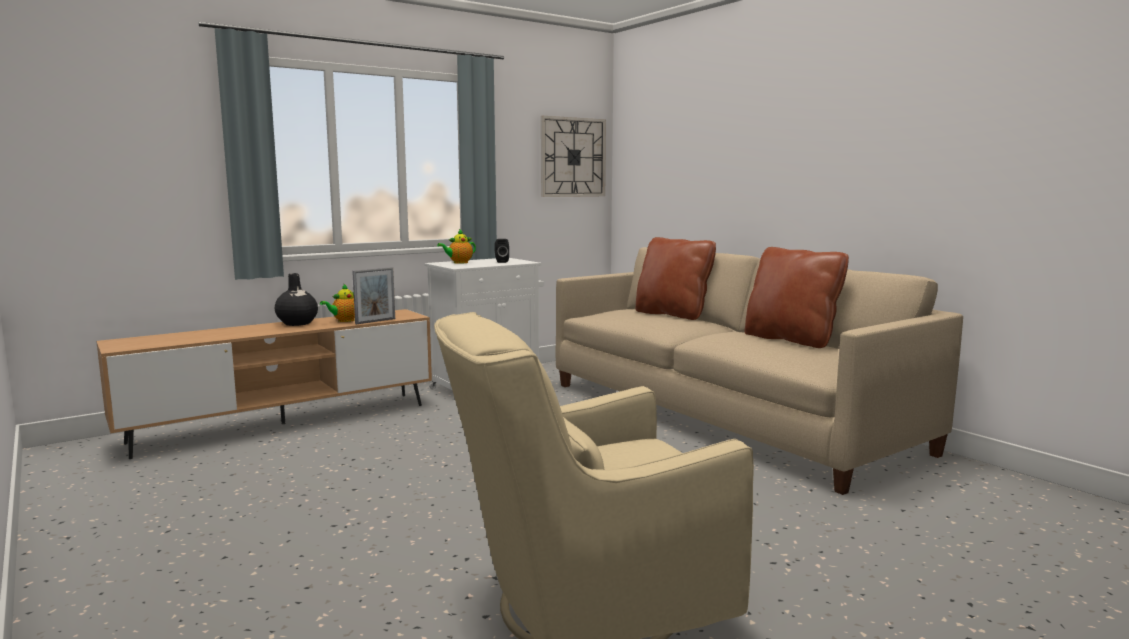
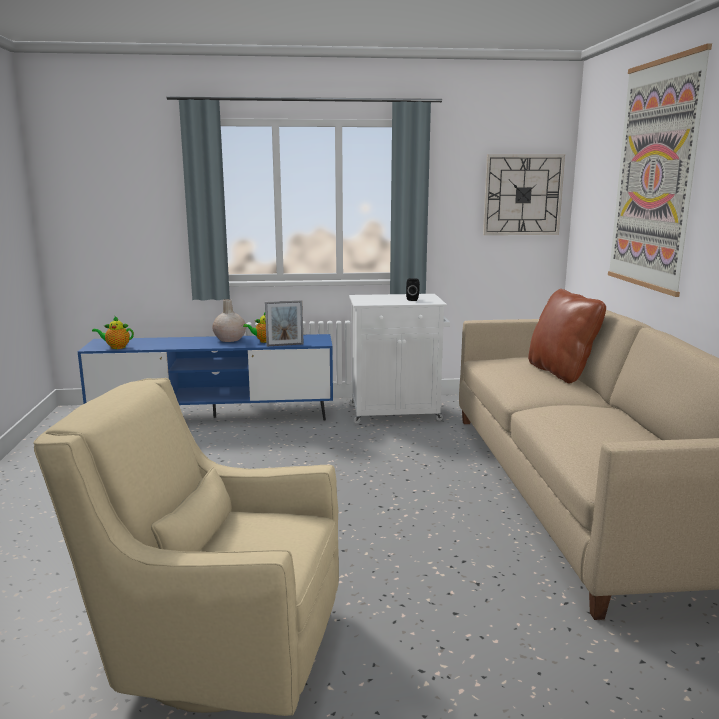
camera: 30 degrees right, 5 degrees up
brown tv stand [96,309,432,459] -> blue tv stand [78,334,333,421]
black vase [275,273,318,326] -> beige vase [212,299,246,342]
teapot [437,229,476,264] -> teapot moved to [92,316,134,349]
brown pillow [745,247,849,348] -> none
none -> picture [608,43,712,297]

